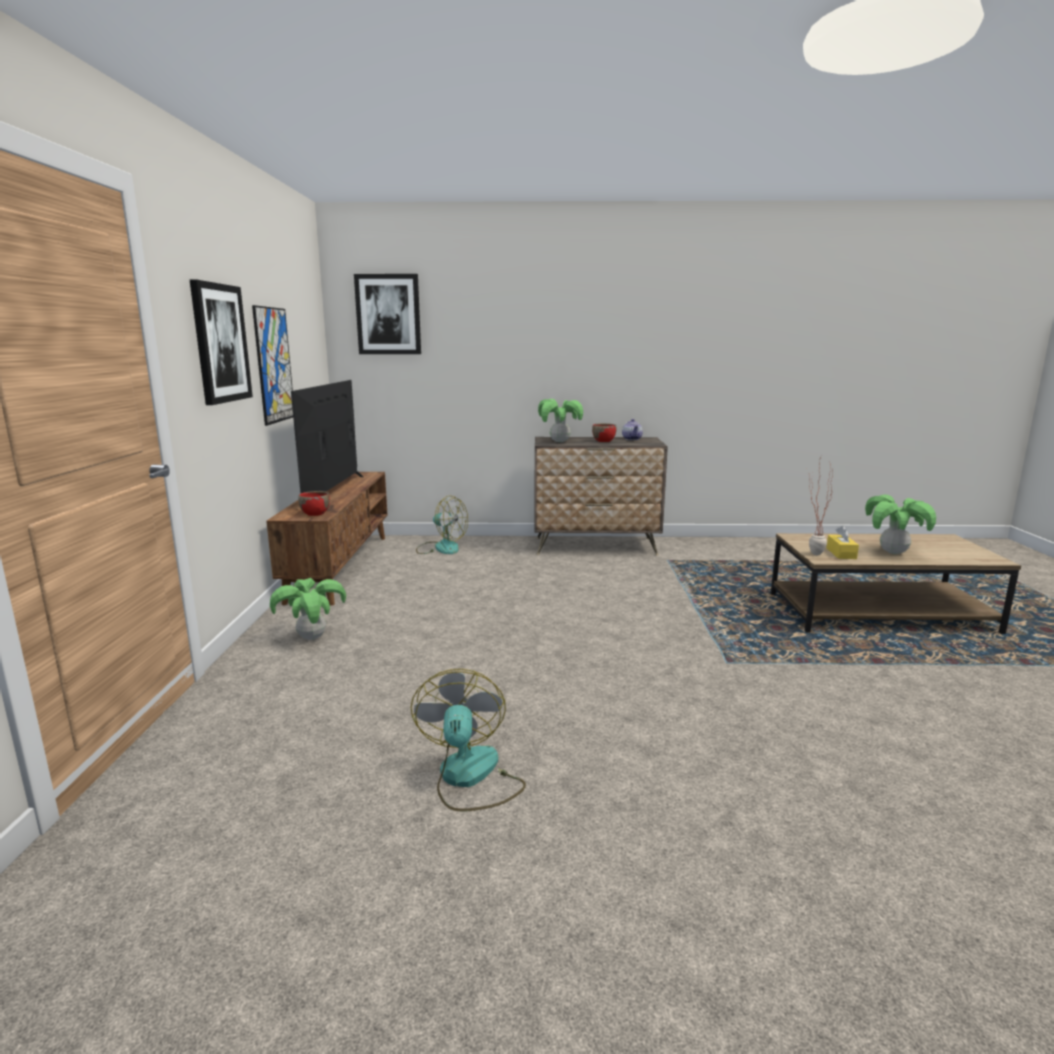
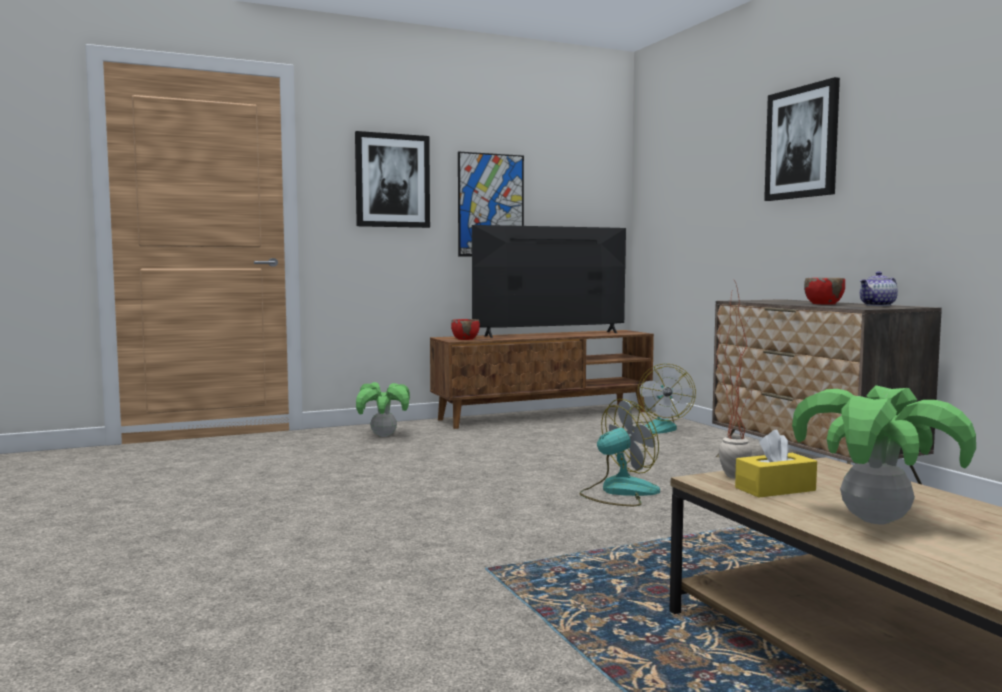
camera: 65 degrees right, 10 degrees down
picture [354,274,421,354] -> picture moved to [764,77,840,201]
fan [411,669,526,811] -> fan moved to [579,399,660,506]
potted plant [538,399,583,442] -> none

